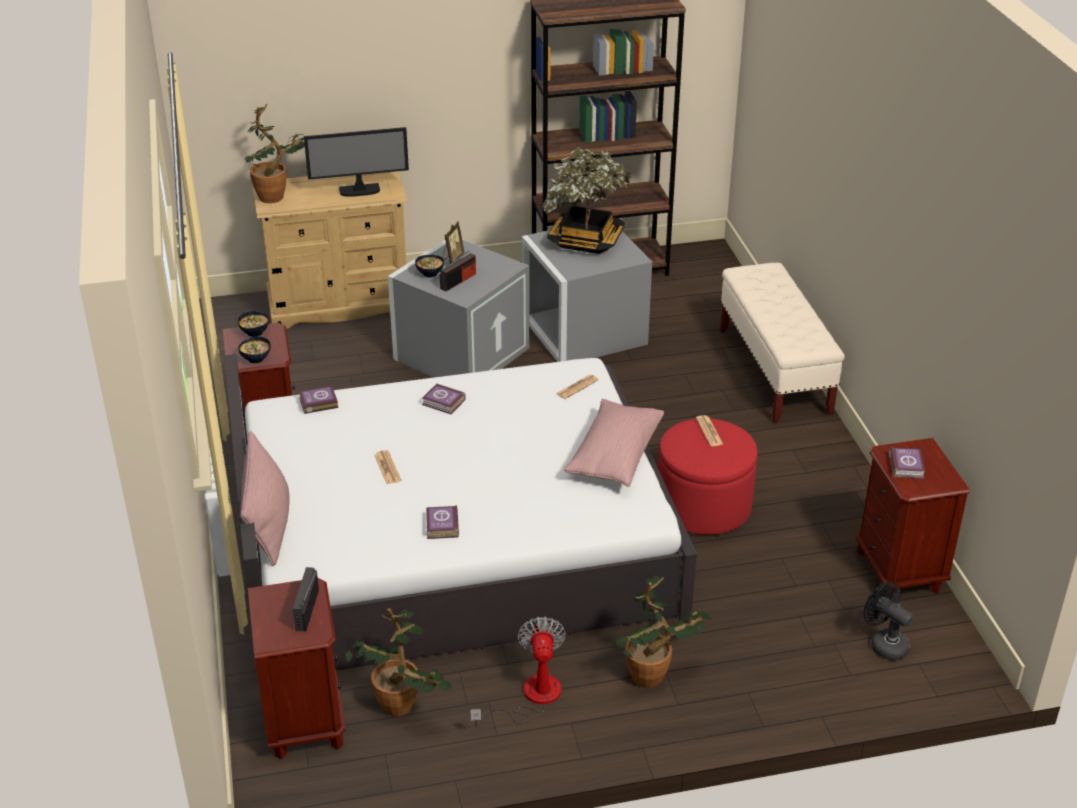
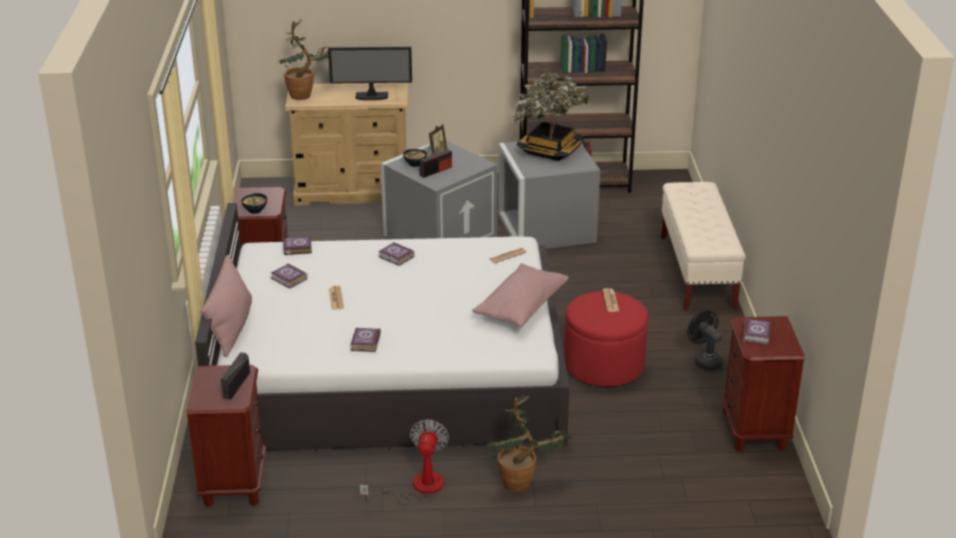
camera: 10 degrees right, 5 degrees down
bowl [238,311,269,337] -> none
potted plant [346,608,452,716] -> none
black fan [864,581,913,661] -> black fan moved to [687,310,723,371]
none -> book [271,263,307,288]

